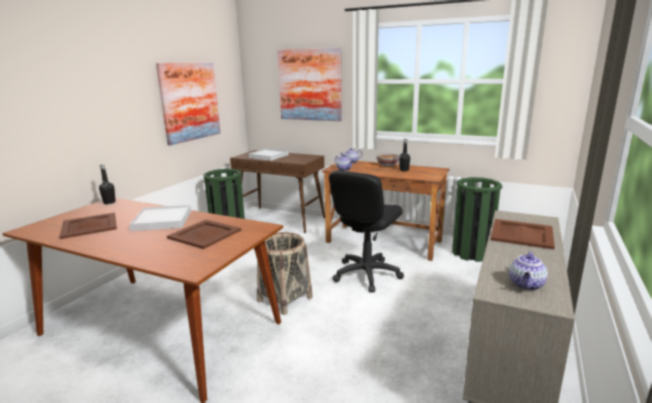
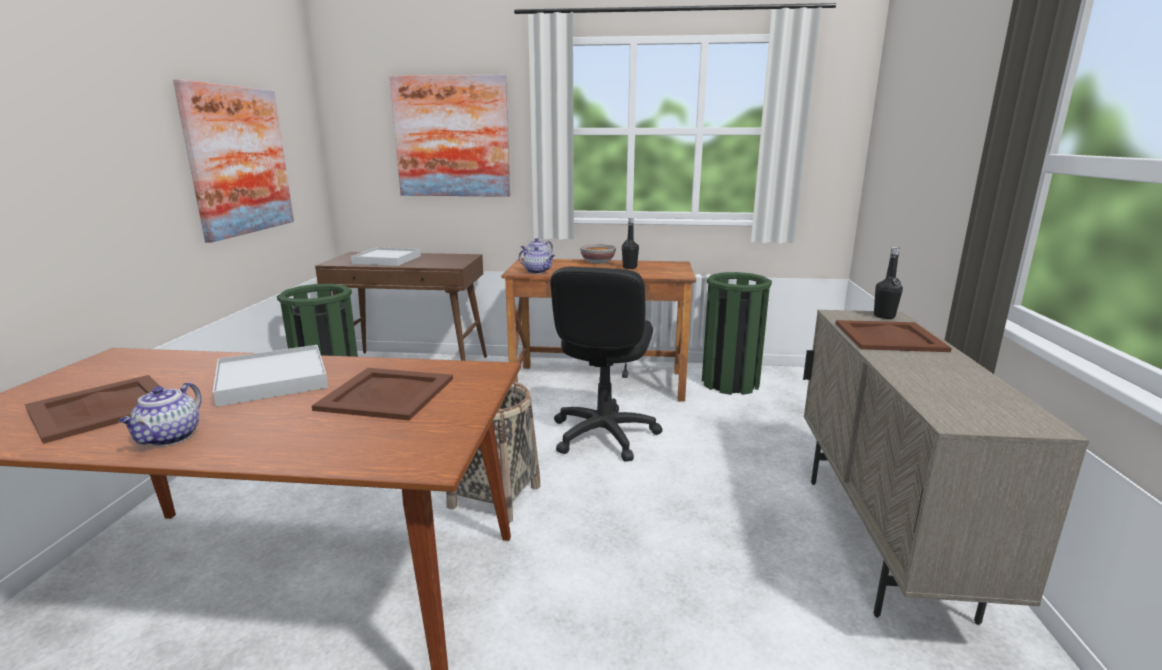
camera: 20 degrees left, 0 degrees up
black bottle [99,164,116,204] -> black bottle moved to [874,247,903,319]
teapot [509,251,548,290] -> teapot moved to [119,382,202,446]

